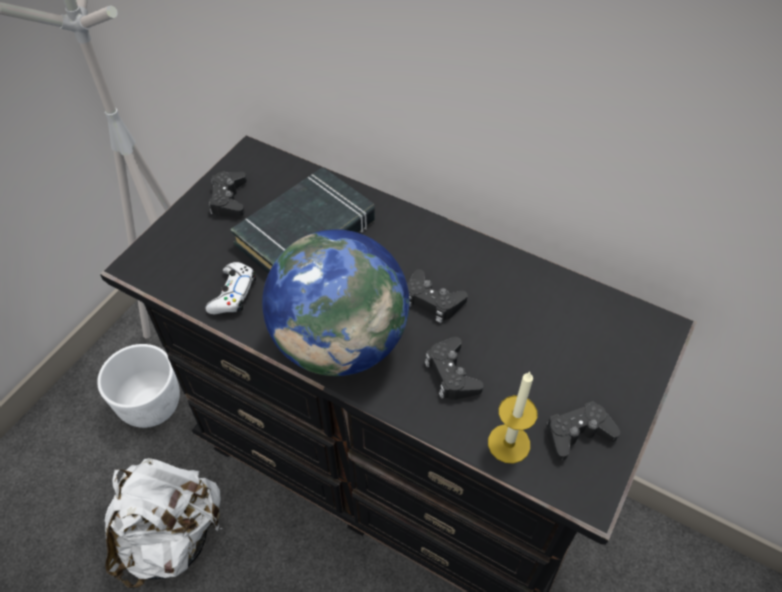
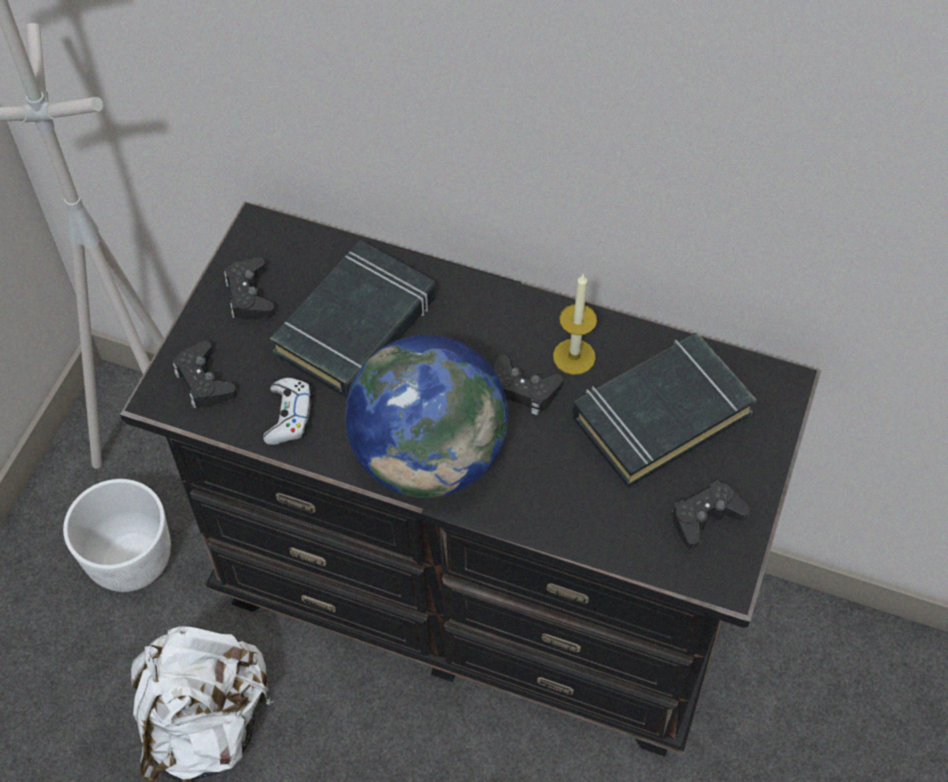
camera: 10 degrees left, 5 degrees up
black game controller [425,337,483,400] -> black game controller moved to [173,341,237,408]
candle [488,372,537,464] -> candle moved to [553,273,597,375]
none -> black book [572,333,756,488]

